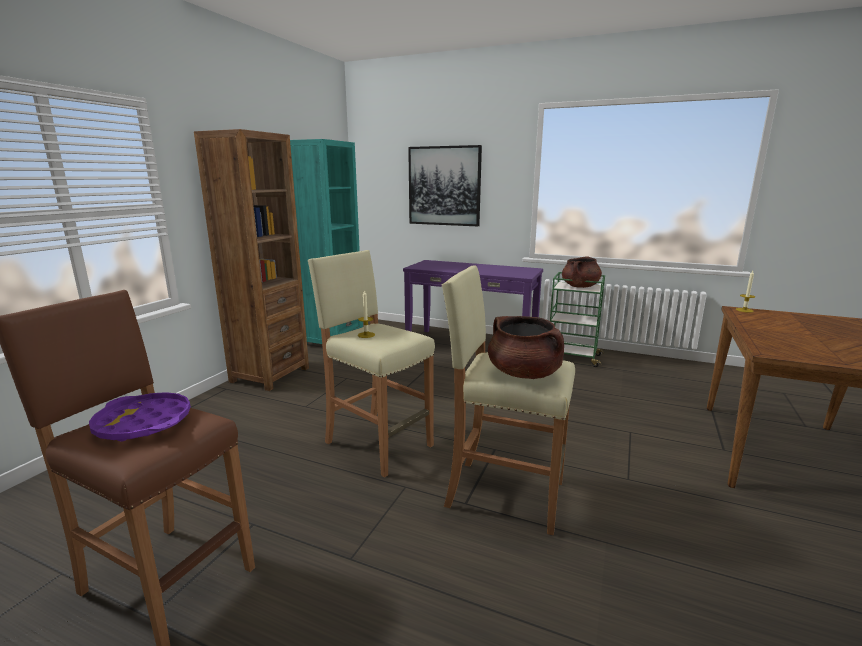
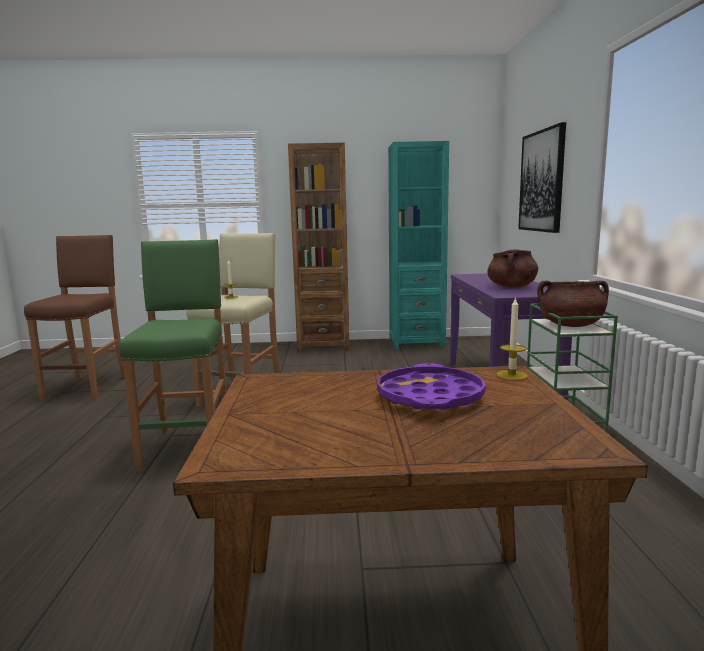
camera: 65 degrees right, 5 degrees down
purple tray [89,392,191,441] -> purple tray moved to [377,363,486,410]
beige stool [442,265,575,535] -> green stool [119,239,227,472]
brown cooking pot [488,316,564,379] -> brown cooking pot moved to [487,249,538,288]

